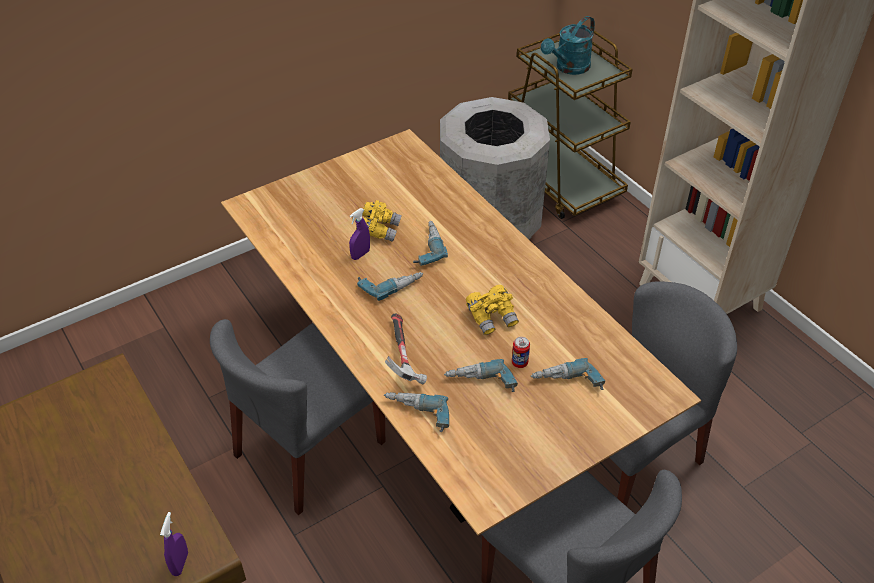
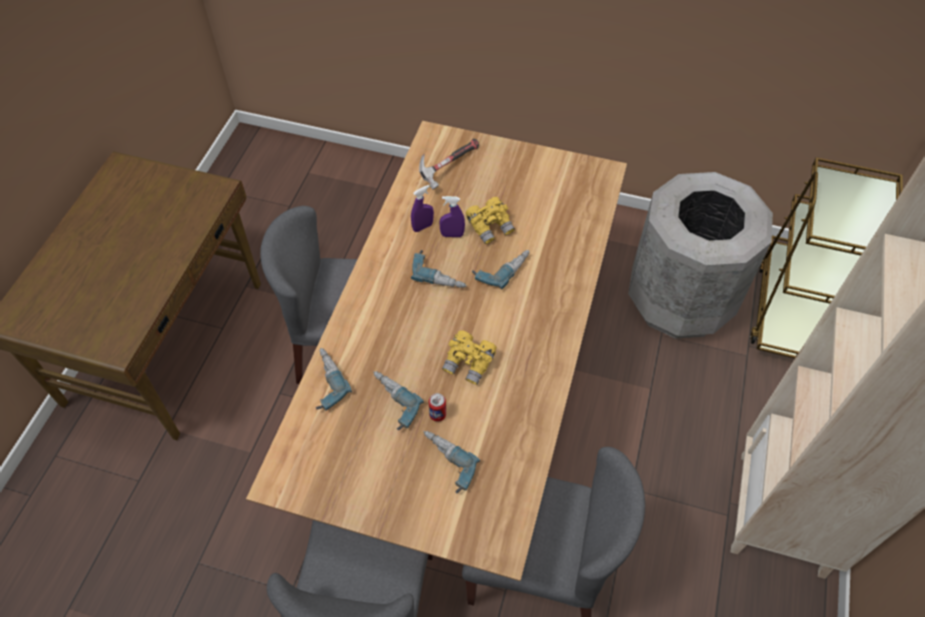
camera: 50 degrees right, 10 degrees up
purple spray bottle [160,512,188,576] -> purple spray bottle moved to [411,185,434,232]
hammer [385,314,427,384] -> hammer moved to [419,139,479,190]
turquoise watering can [541,16,595,75] -> none

